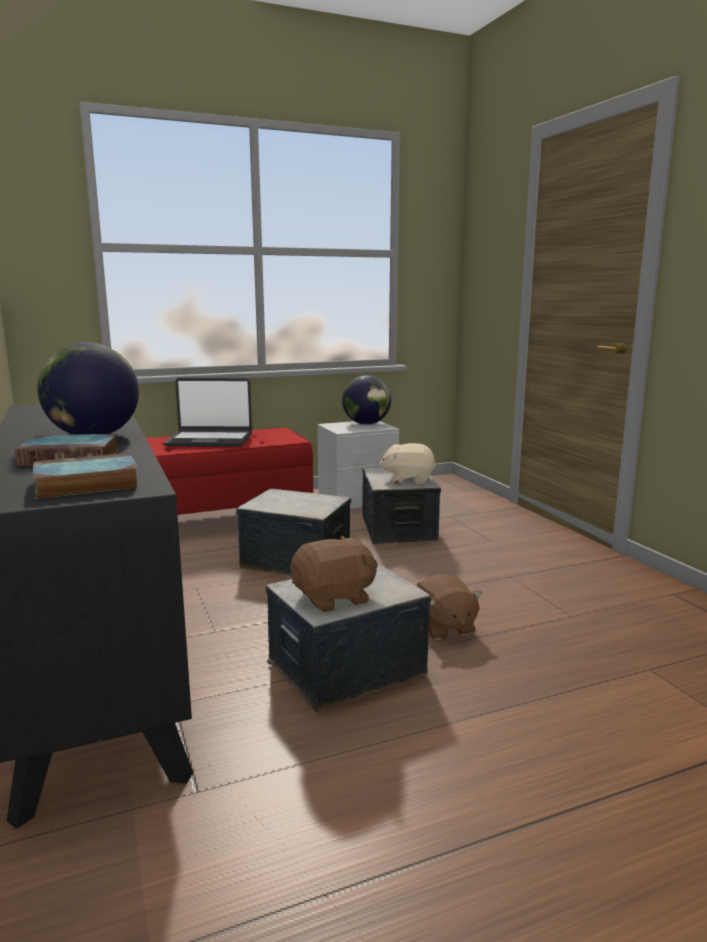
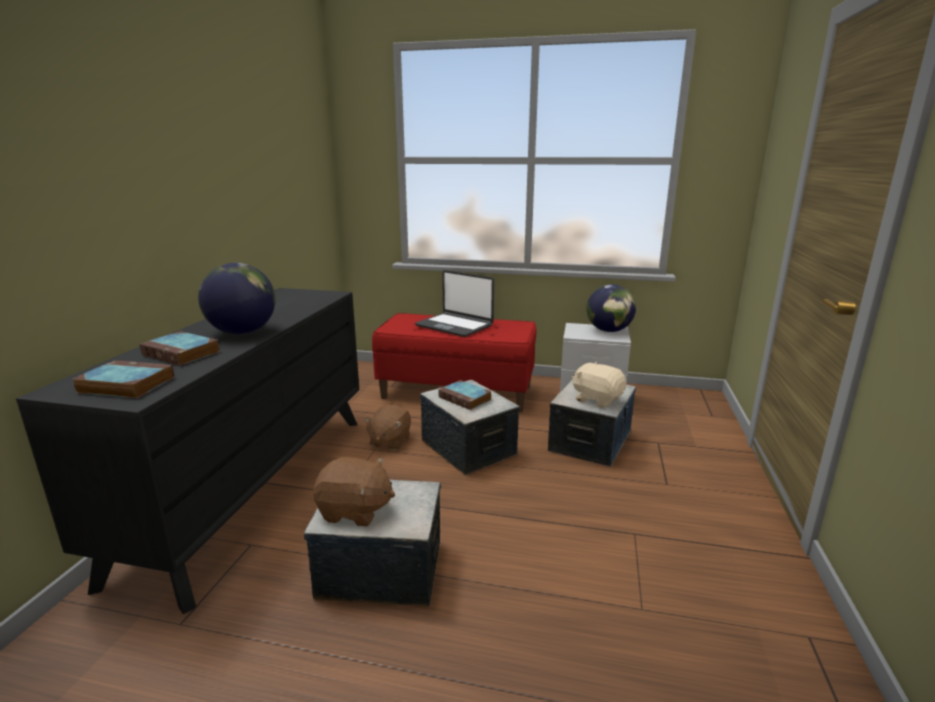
camera: 35 degrees right, 5 degrees up
brown plush toy [417,574,483,640] -> brown plush toy moved to [364,405,411,450]
none -> book [438,380,492,410]

